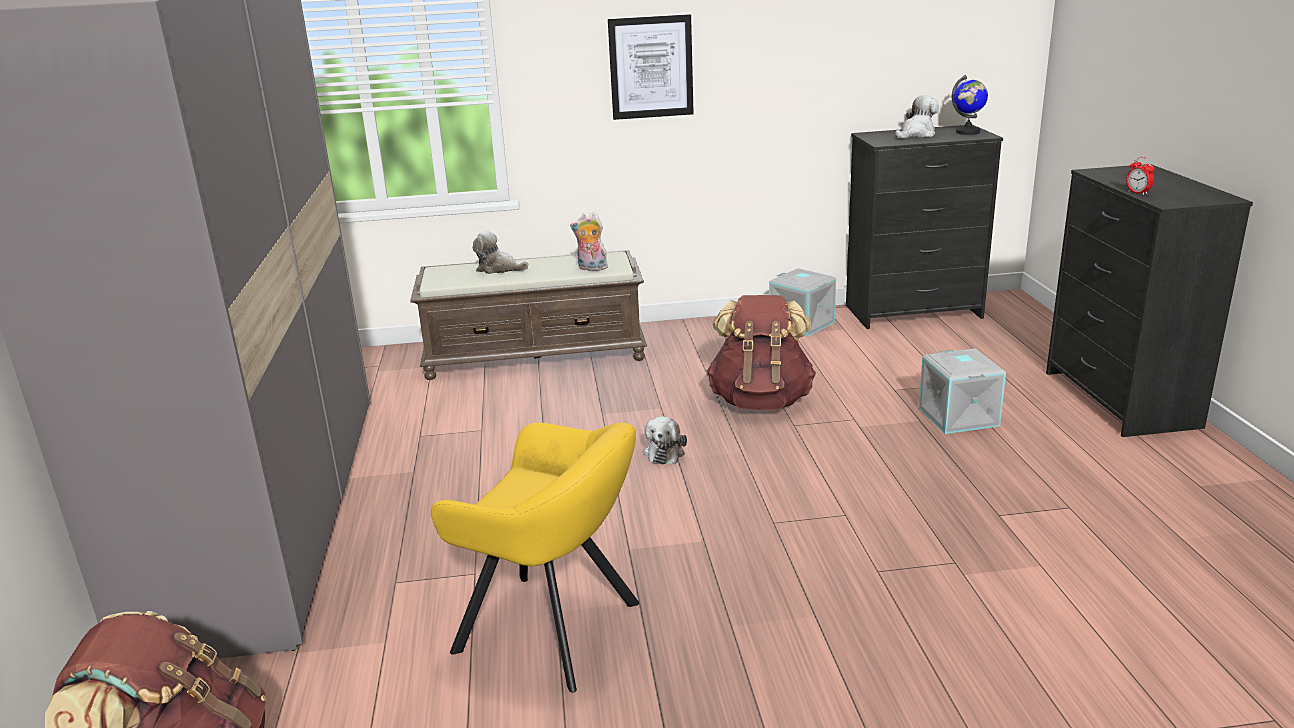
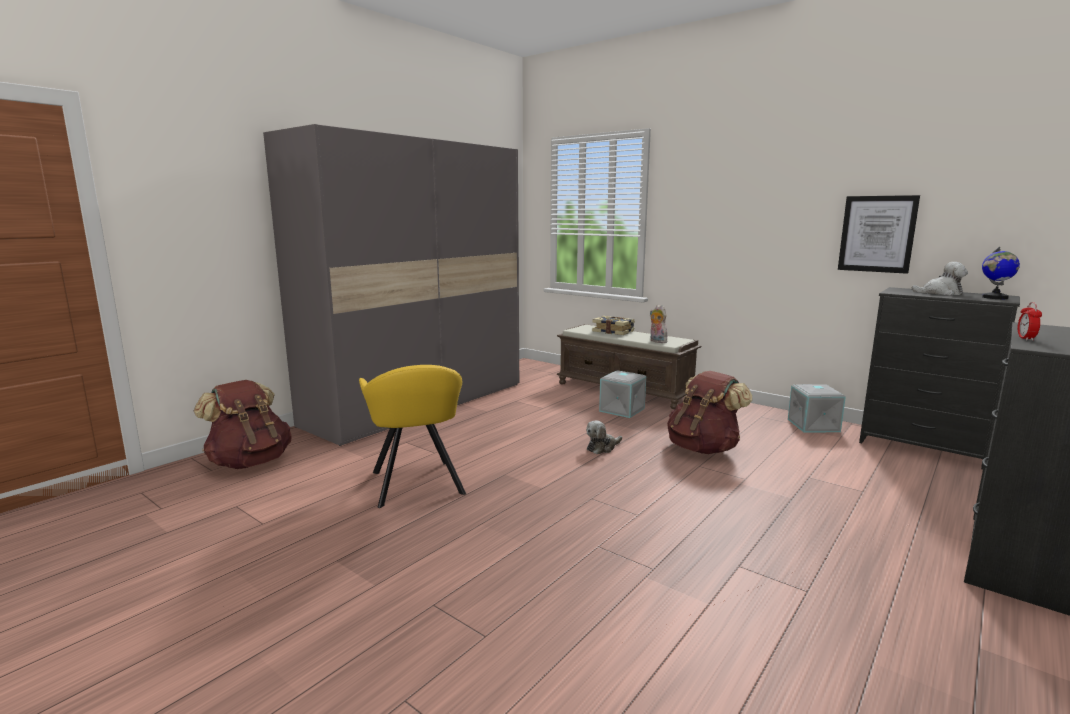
camera: 45 degrees right, 10 degrees down
plush toy [473,231,528,274] -> book [592,316,635,335]
picture [608,14,694,120] -> picture moved to [838,195,920,274]
grey storage box [919,348,1006,434] -> grey storage box moved to [599,370,646,418]

